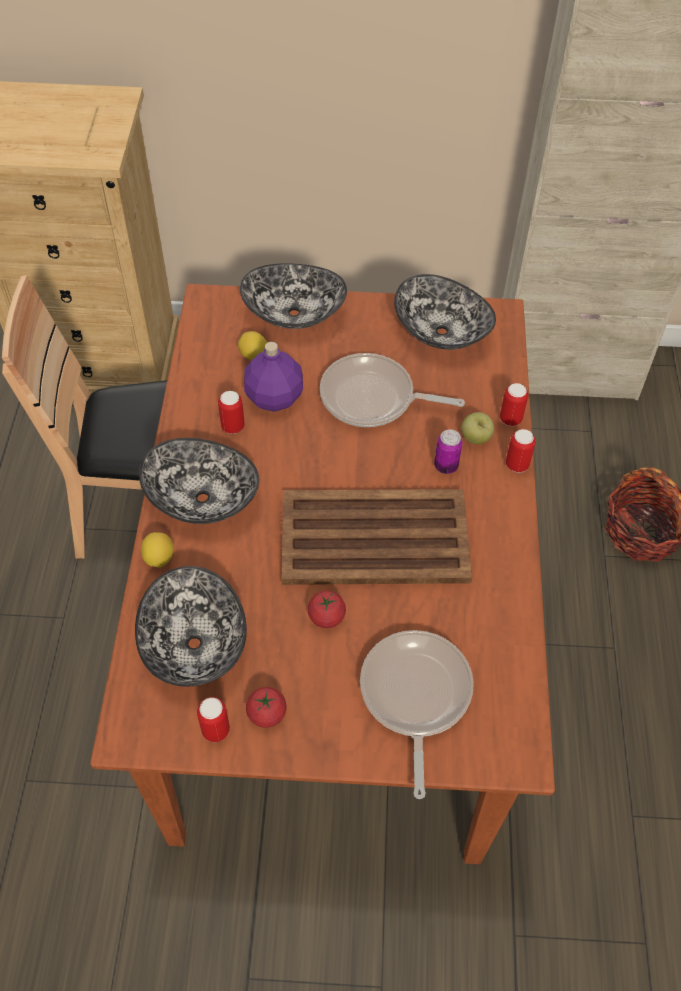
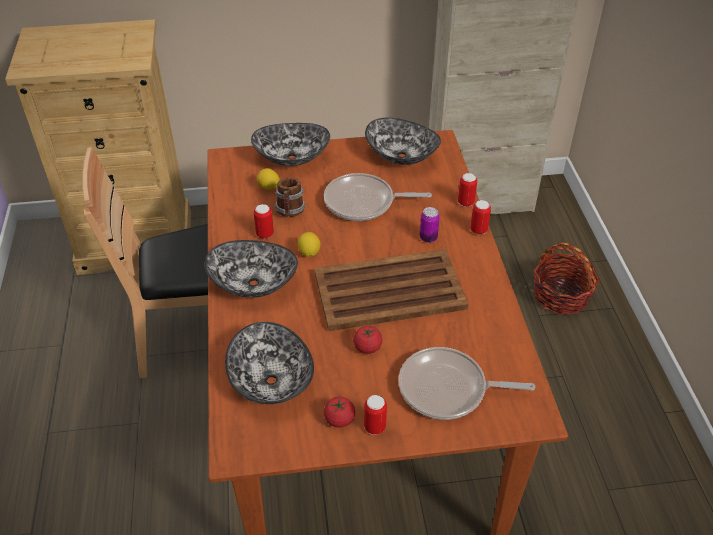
camera: 10 degrees left, 10 degrees down
lemon [141,532,174,568] -> lemon moved to [298,232,321,257]
can [197,697,230,742] -> can moved to [364,395,387,435]
purple bottle [244,342,303,412] -> mug [275,178,306,217]
frying pan [360,630,474,799] -> frying pan turned 75 degrees counterclockwise [398,347,535,420]
apple [462,412,494,444] -> none

